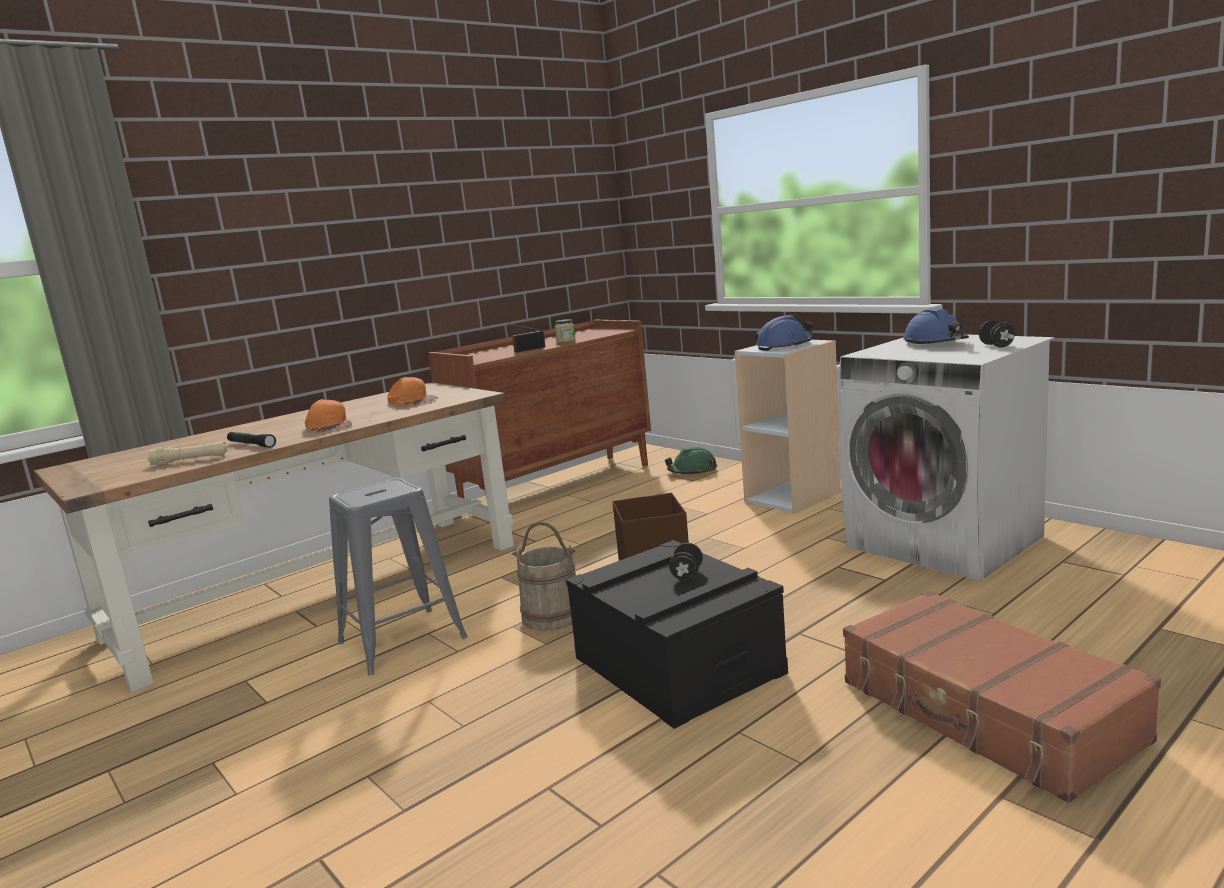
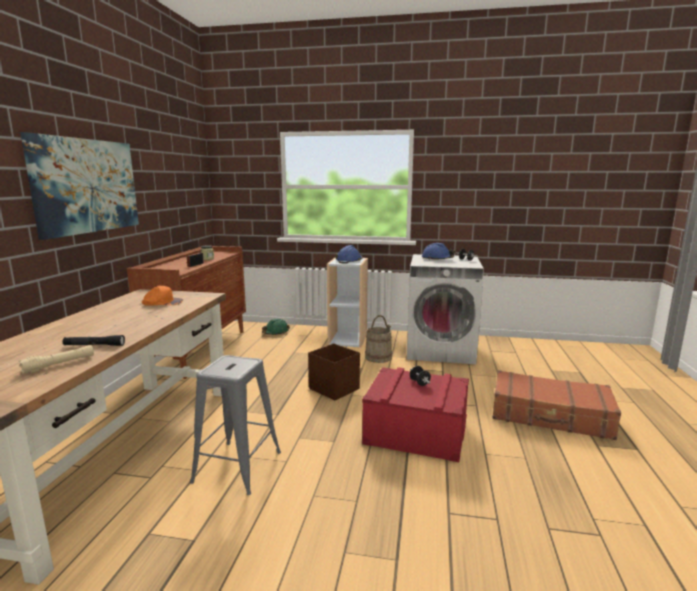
camera: 40 degrees left, 0 degrees up
orange cap [305,399,352,433] -> none
beige bucket [512,521,576,631] -> beige bucket moved to [365,315,392,363]
black storage box [566,540,788,729] -> red storage box [362,367,469,462]
none -> picture [20,132,139,240]

